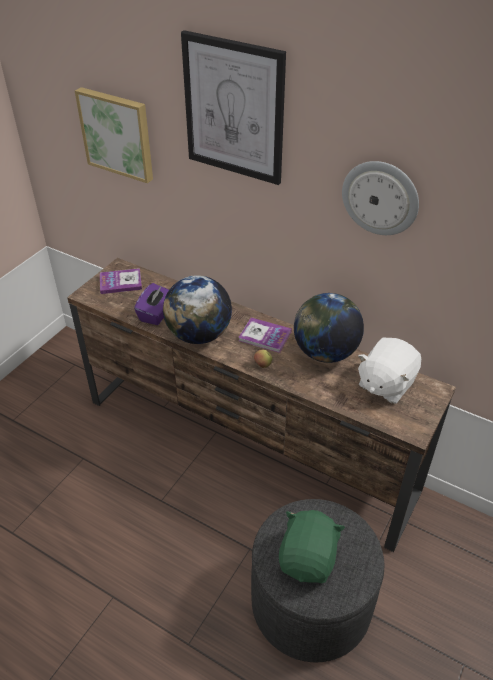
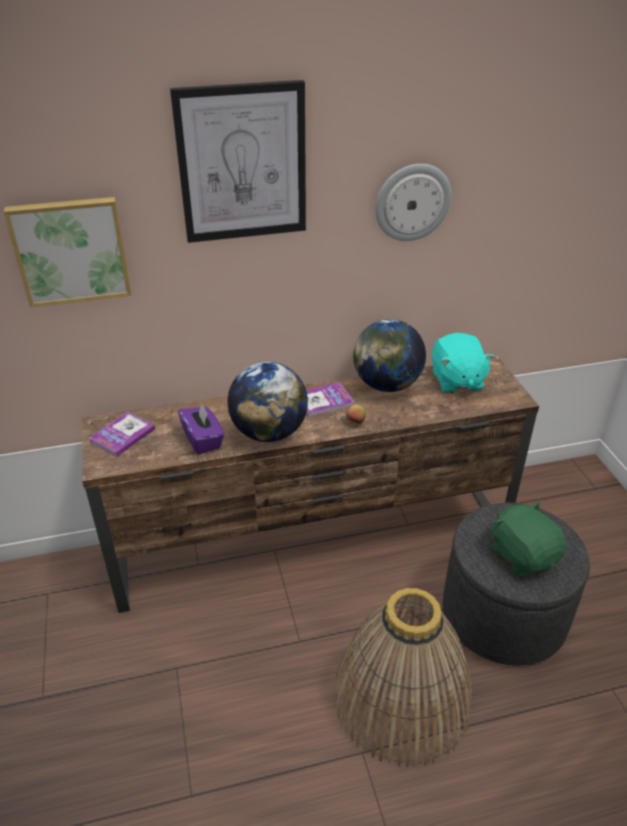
camera: 45 degrees left, 5 degrees down
white plush toy [358,337,421,404] -> turquoise plush toy [432,333,495,394]
none -> basket [334,588,472,767]

